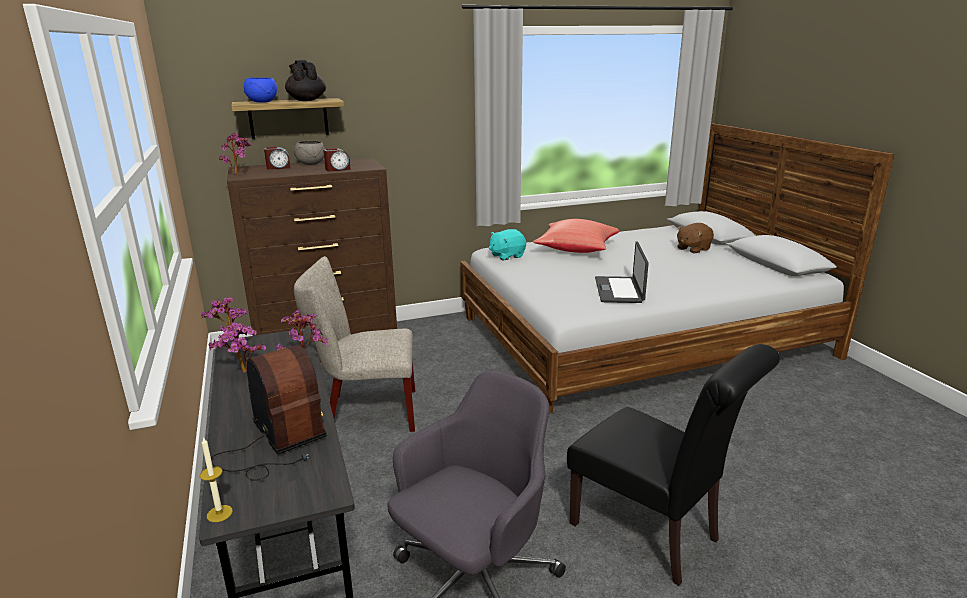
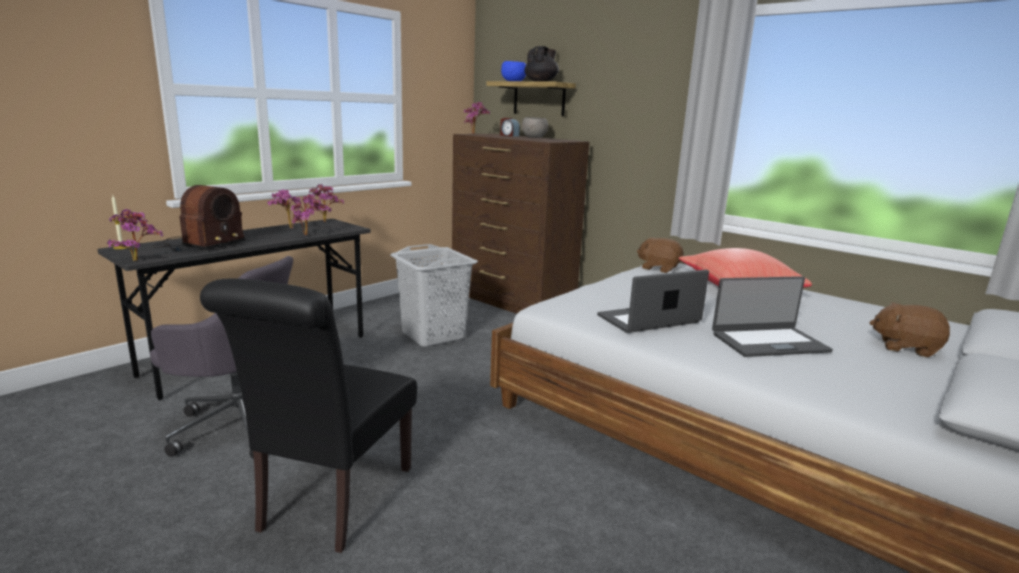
camera: 60 degrees right, 5 degrees down
beige chair [294,256,415,432] -> grey laundry basket [390,244,478,347]
alarm clock [323,148,351,171] -> none
turquoise plush toy [489,229,526,261] -> brown plush toy [637,238,684,273]
none -> potted plant [107,209,163,261]
none -> laptop [712,276,833,357]

